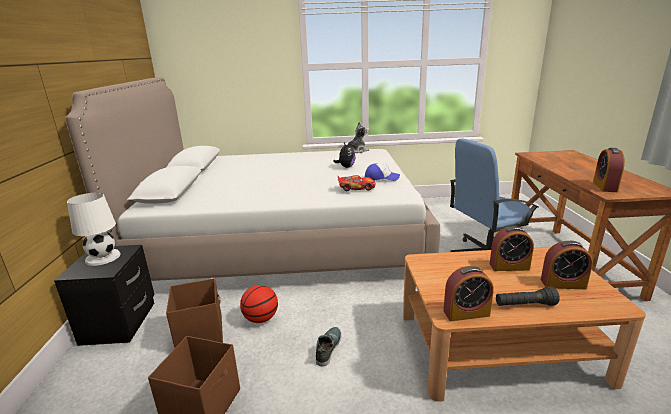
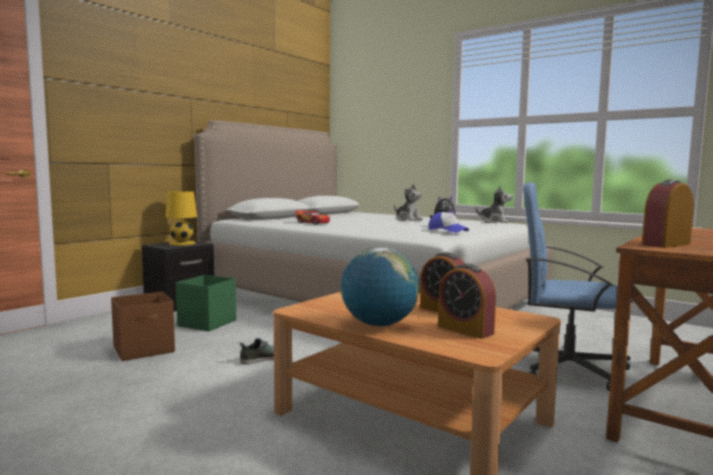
camera: 40 degrees right, 15 degrees down
white table lamp [67,193,121,266] -> yellow table lamp [165,191,197,245]
brown storage box [166,278,223,348] -> green storage box [176,275,236,331]
basketball [240,285,278,323] -> none
toy car [338,175,376,191] -> toy car moved to [295,210,330,224]
alarm clock [443,266,494,321] -> none
black flashlight [496,286,560,306] -> globe [341,247,419,327]
none -> plush toy [394,184,423,221]

